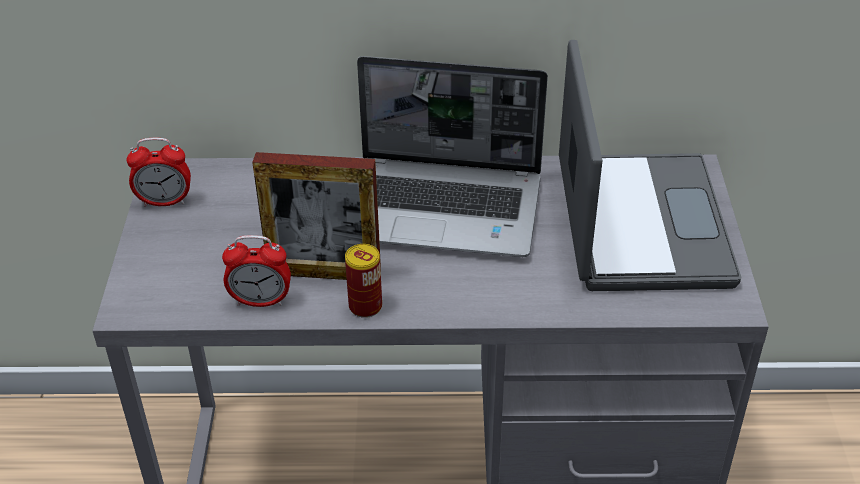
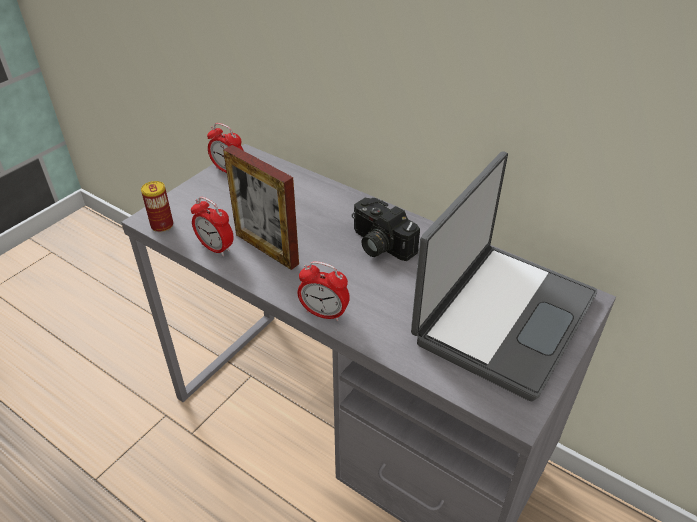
camera: 35 degrees right, 0 degrees up
can [345,244,382,318] -> can moved to [141,181,173,232]
laptop [357,56,548,257] -> camera [352,198,420,261]
none -> alarm clock [298,261,350,321]

